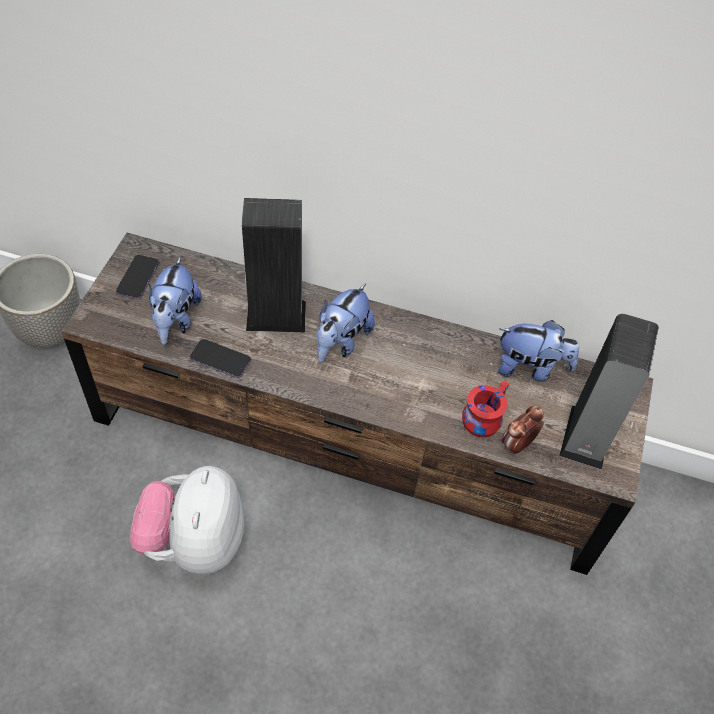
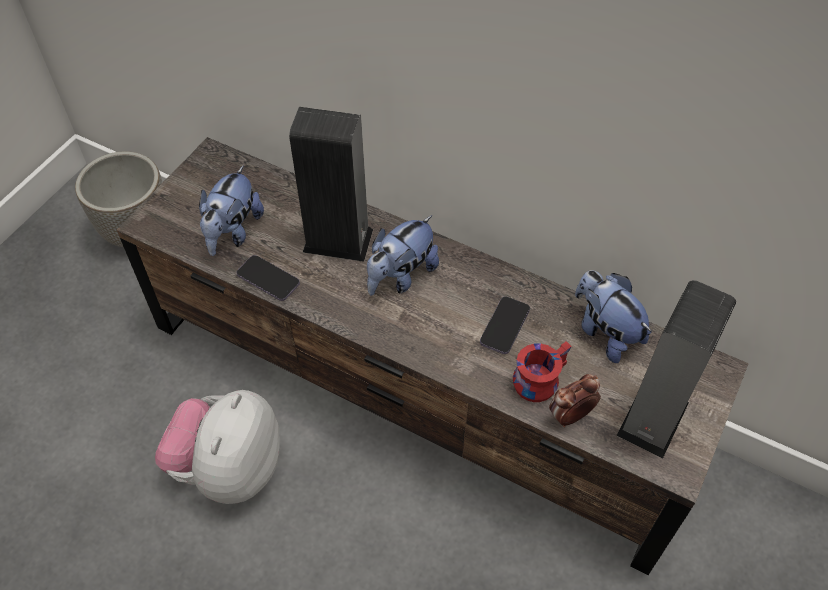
camera: 15 degrees right, 0 degrees up
phone [116,255,159,300] -> phone moved to [480,297,530,354]
plush toy [498,320,579,382] -> plush toy turned 150 degrees counterclockwise [575,270,652,363]

